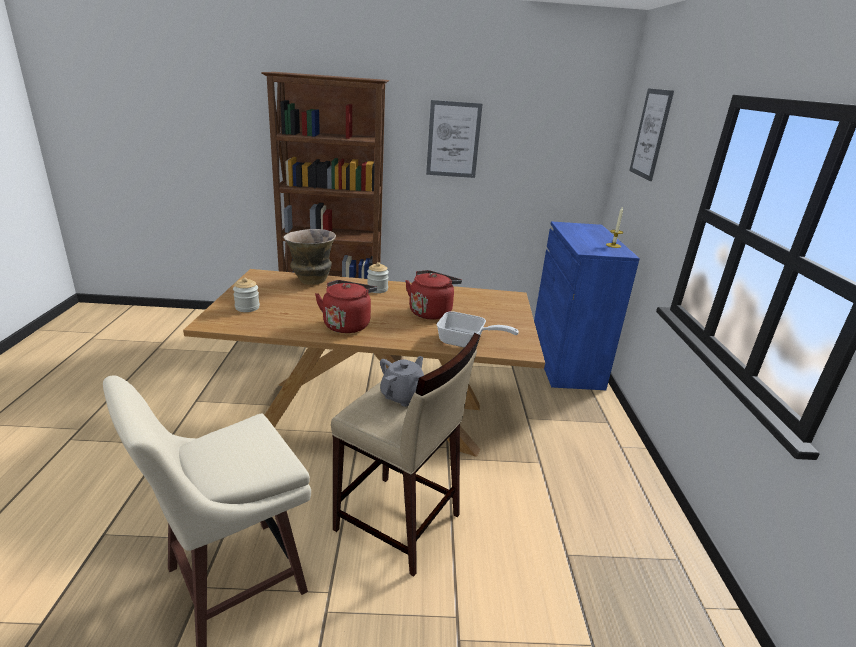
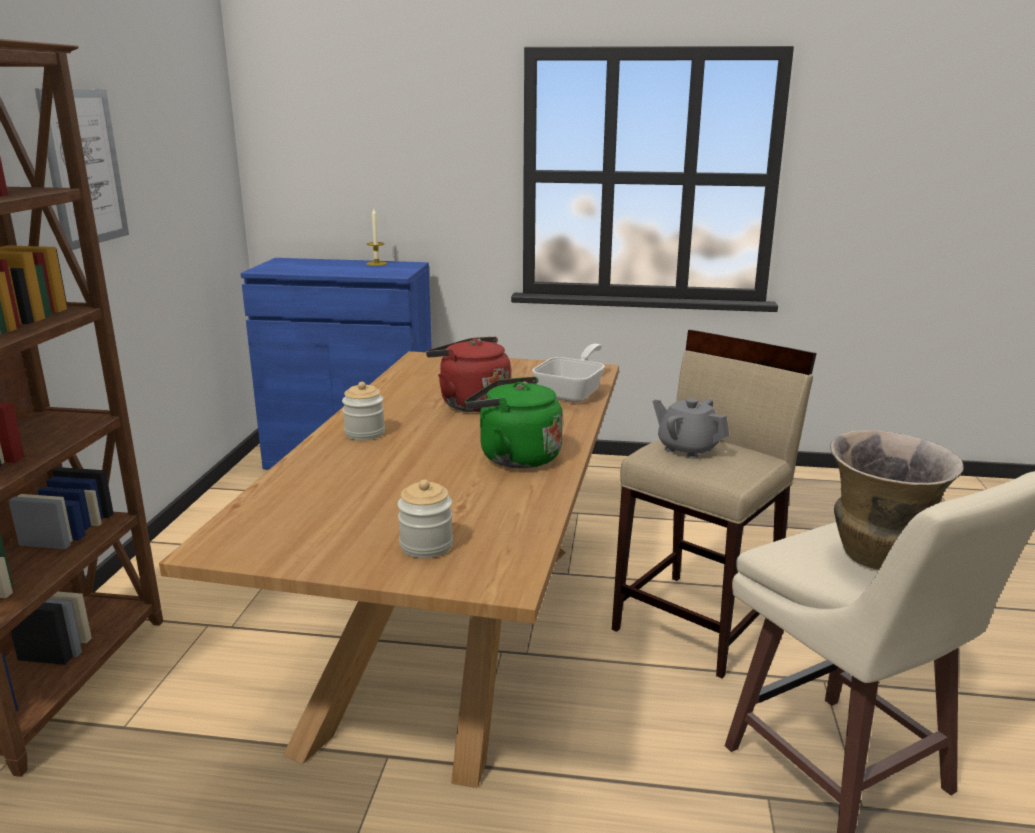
camera: 80 degrees left, 5 degrees down
vase [283,229,336,285] -> vase moved to [830,430,964,570]
red kettle [315,280,377,333] -> green kettle [464,377,563,468]
picture [629,88,674,181] -> none

